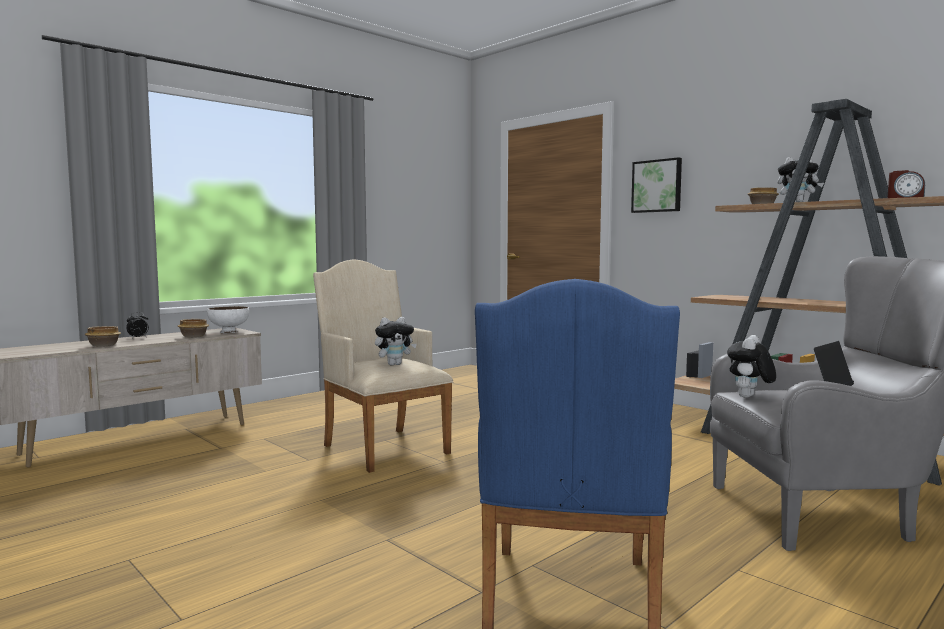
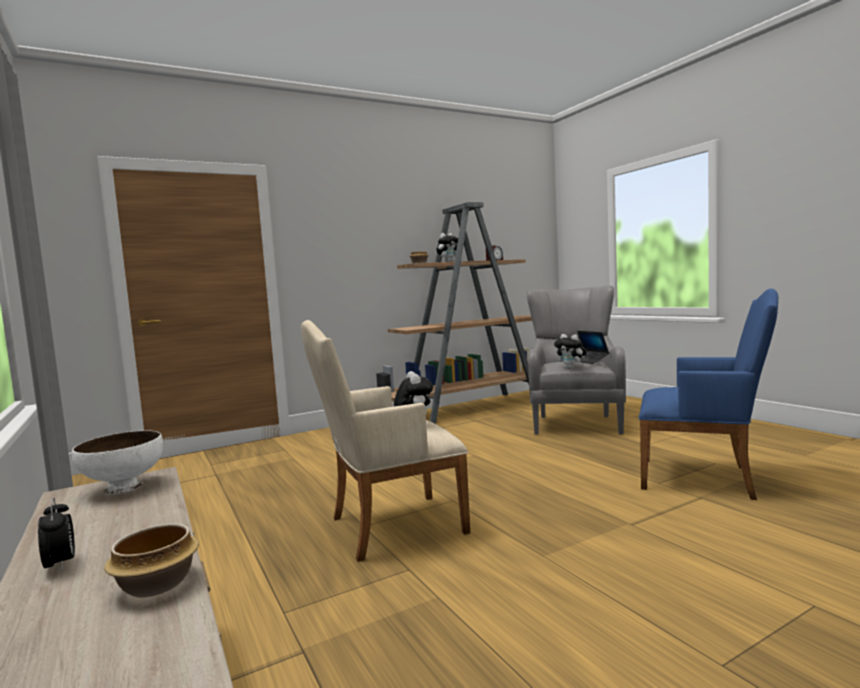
camera: 75 degrees left, 0 degrees up
bowl [178,319,209,338] -> none
picture [631,157,682,213] -> none

